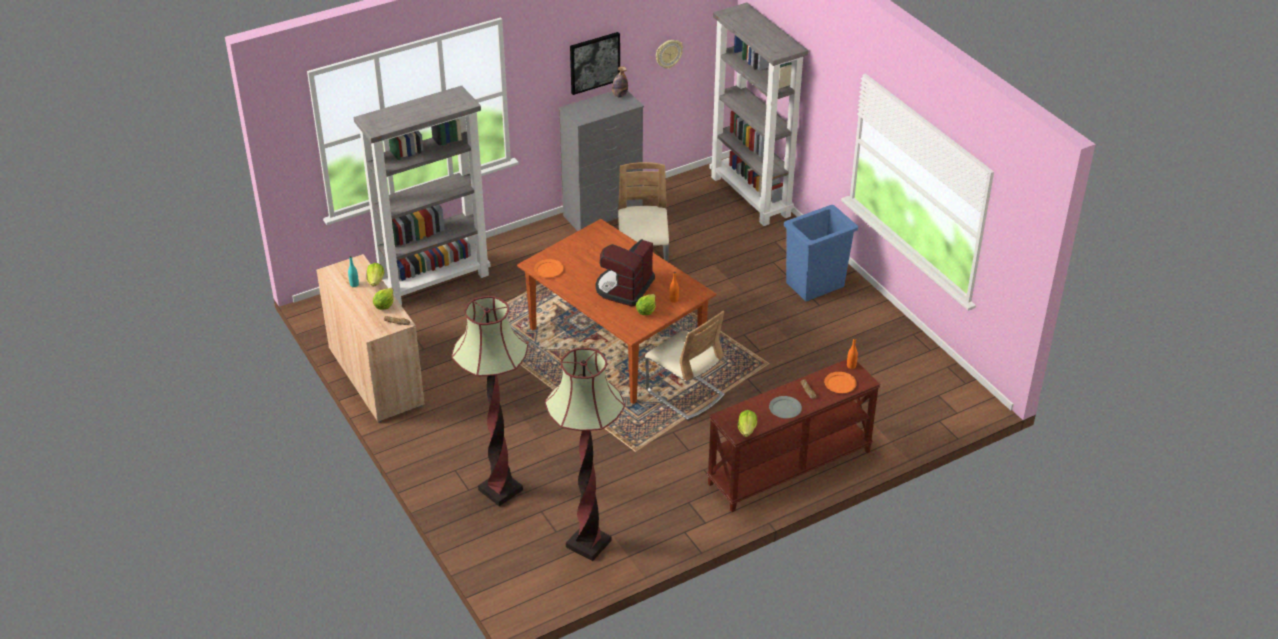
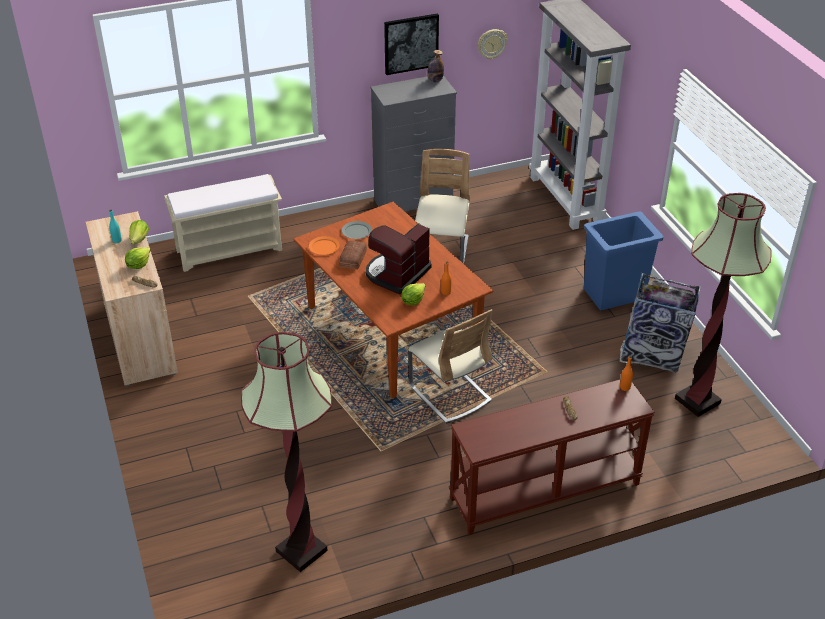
camera: 10 degrees right, 0 degrees up
grey bookcase [354,86,491,306] -> beige bench [164,174,282,272]
floor lamp [451,296,528,506] -> floor lamp moved to [675,193,772,417]
lettuce [738,410,757,437] -> none
grey plate [769,396,802,418] -> grey plate moved to [342,221,372,239]
orange plate [824,372,857,393] -> none
none -> bread [339,240,367,270]
none -> trash can [620,272,701,373]

